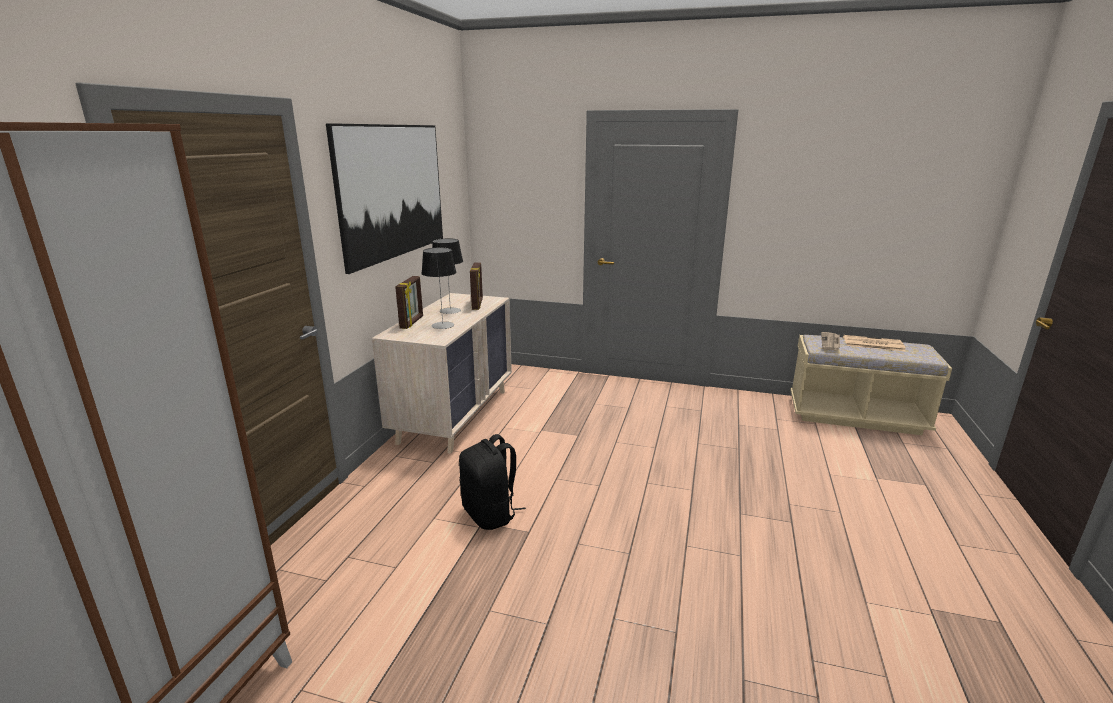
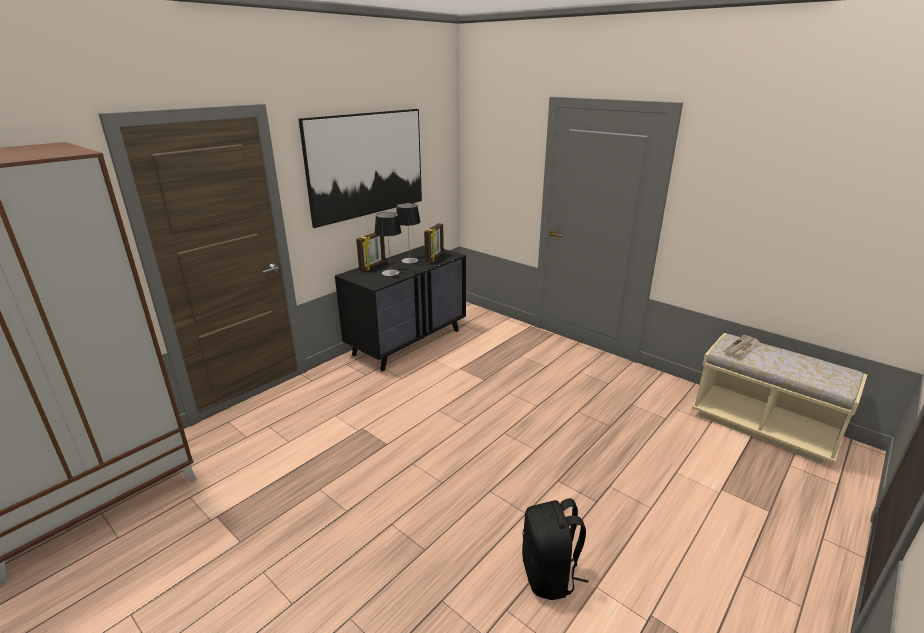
camera: 25 degrees right, 5 degrees up
beige dresser [372,293,512,454] -> black dresser [335,245,466,371]
black backpack [459,434,526,530] -> black backpack moved to [522,498,588,600]
newspaper [843,335,905,351] -> none

